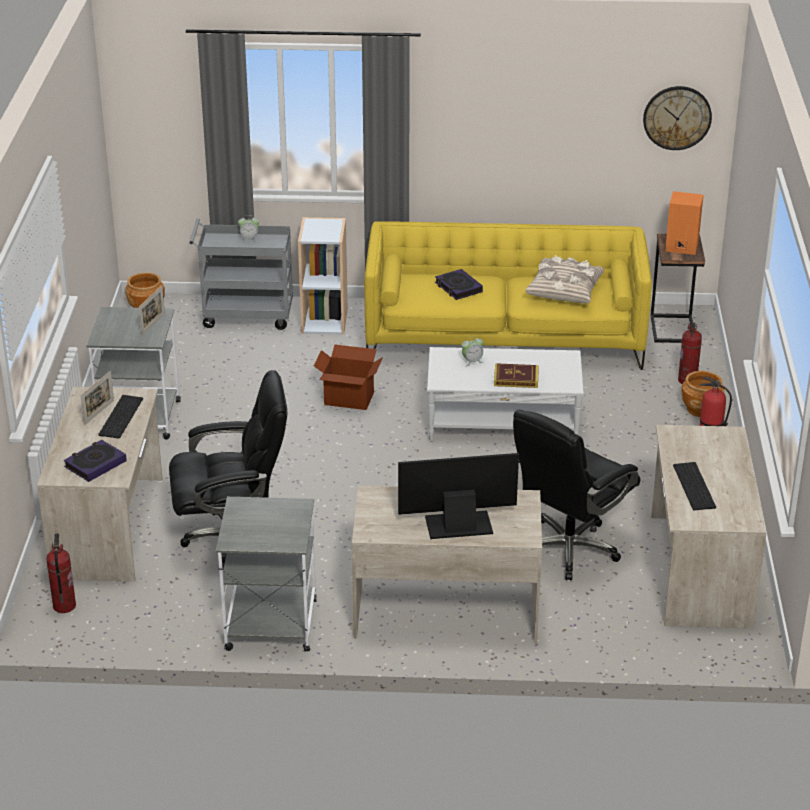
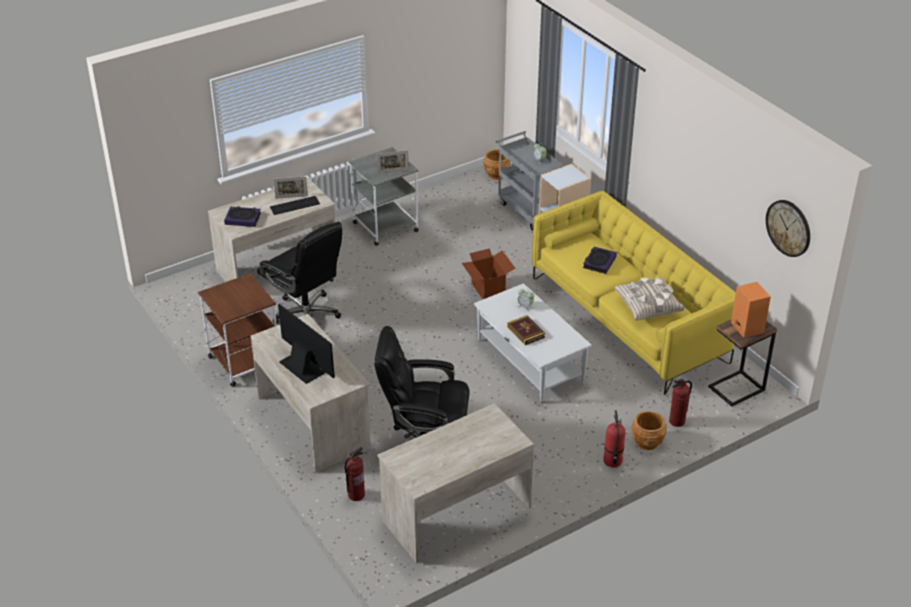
camera: 55 degrees right, 5 degrees up
fire extinguisher [46,533,76,613] -> fire extinguisher moved to [344,447,365,501]
grey cart [216,497,317,652] -> brown cart [198,274,277,386]
keyboard [673,462,716,511] -> none

